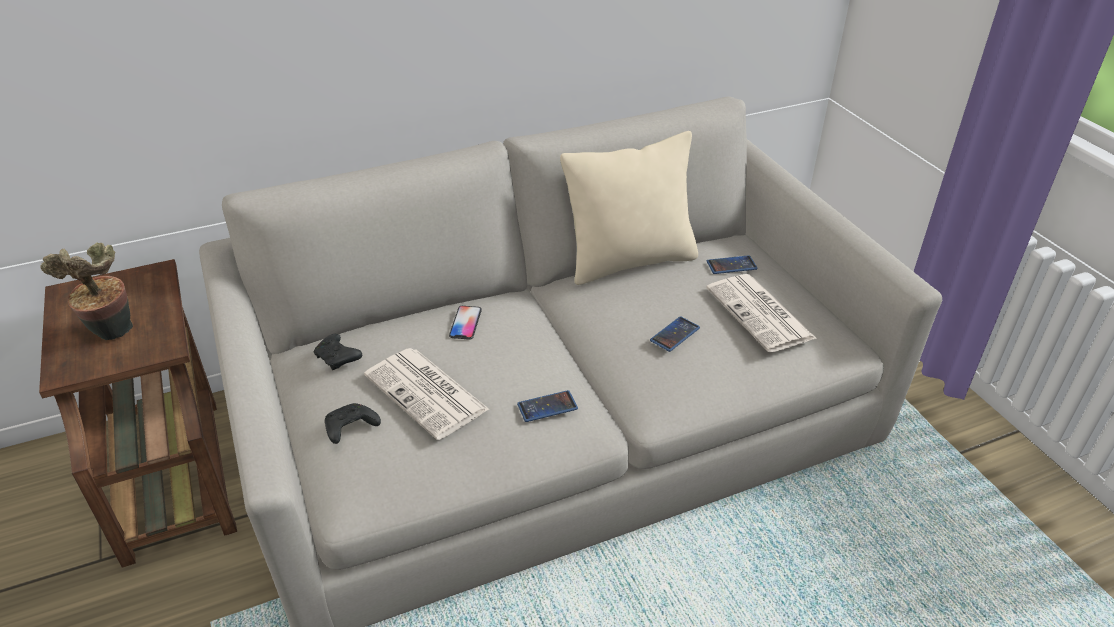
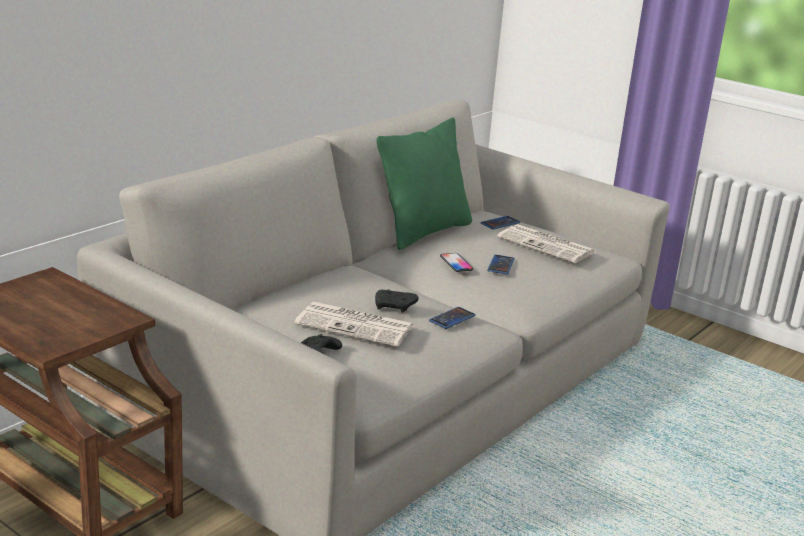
camera: 30 degrees left, 15 degrees down
potted plant [40,242,133,340] -> none
black game controller [314,334,362,370] -> black game controller moved to [375,290,419,313]
phone [449,306,482,340] -> phone moved to [440,253,473,272]
beige pillow [560,131,698,285] -> green pillow [376,117,472,250]

